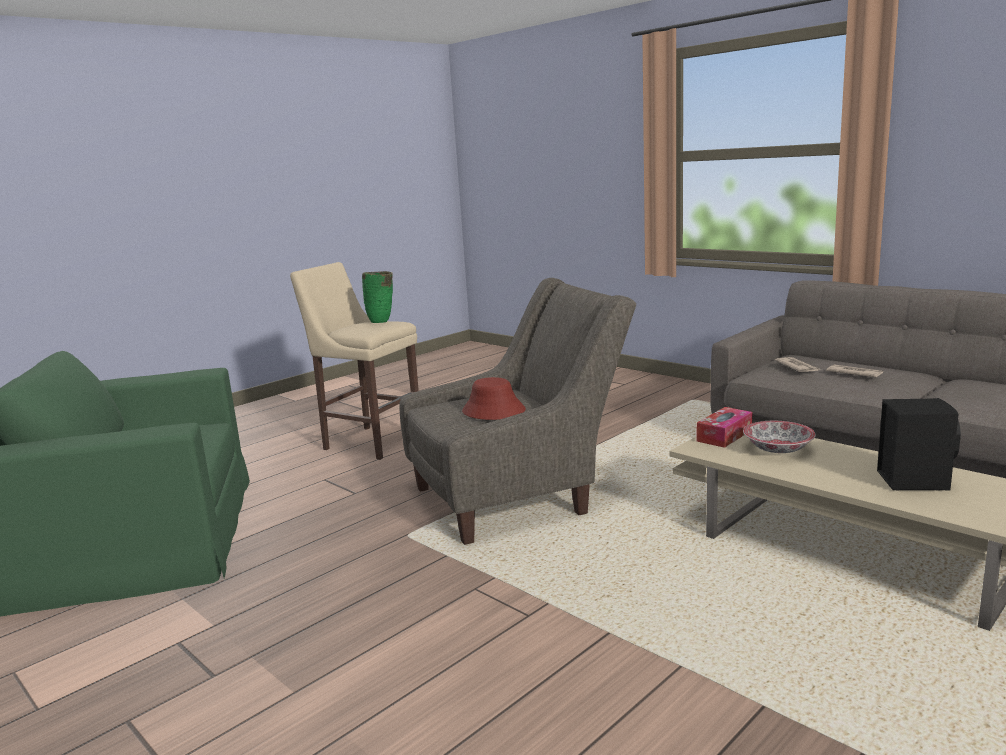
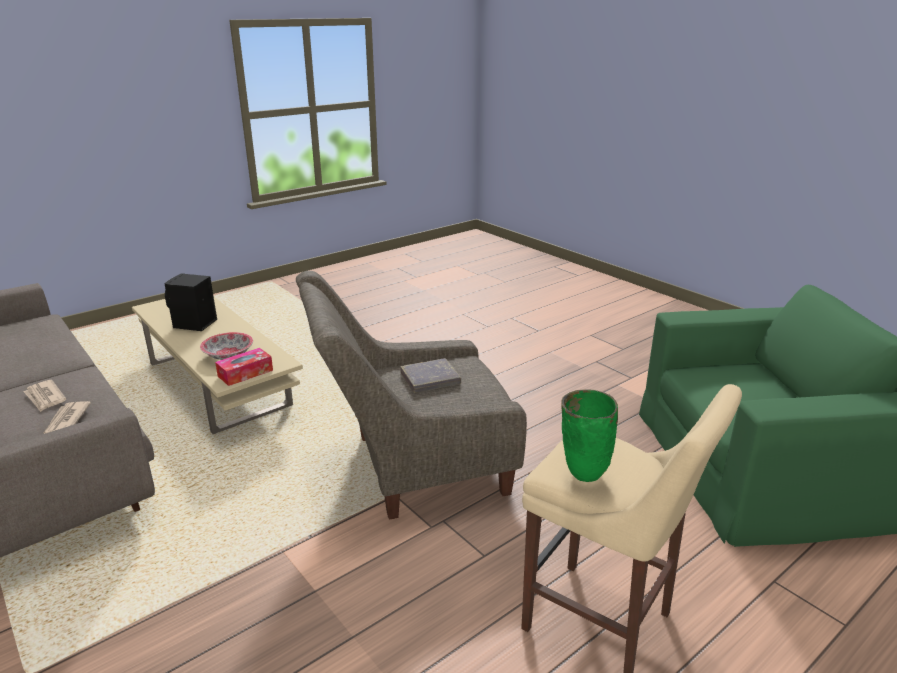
camera: 175 degrees left, 10 degrees up
red hat [462,377,526,420] -> grey book [400,358,461,392]

